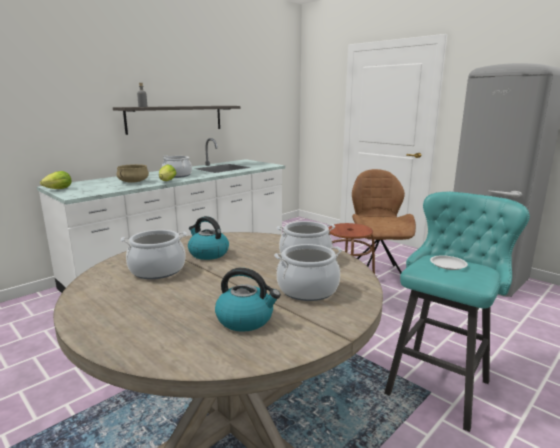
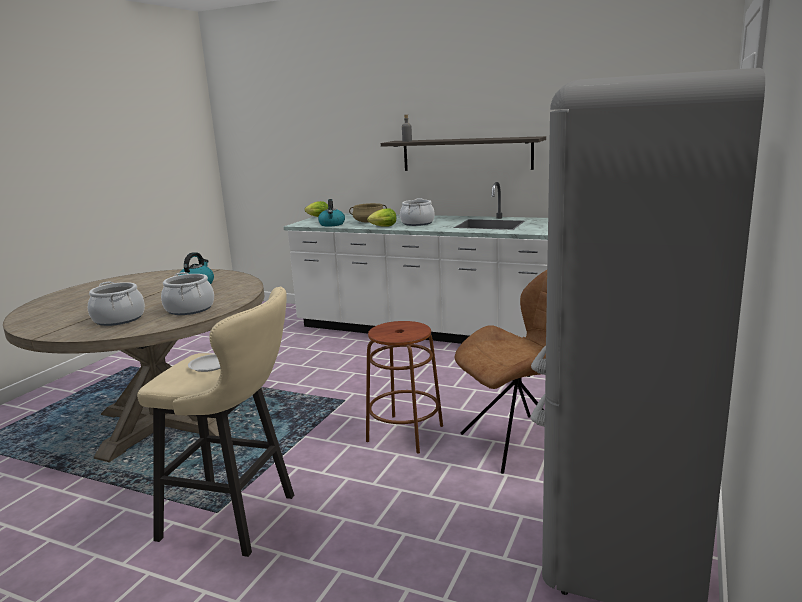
camera: 70 degrees right, 0 degrees up
cooking pot [121,230,187,279] -> none
kettle [215,268,281,332] -> kettle moved to [318,199,345,227]
turquoise stool [384,191,530,432] -> beige stool [137,287,294,557]

